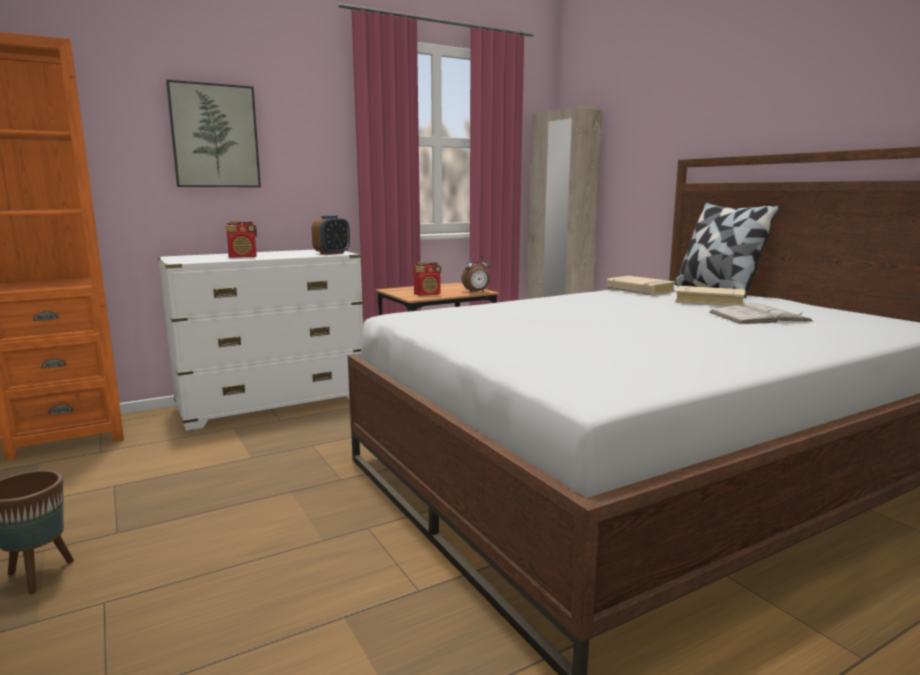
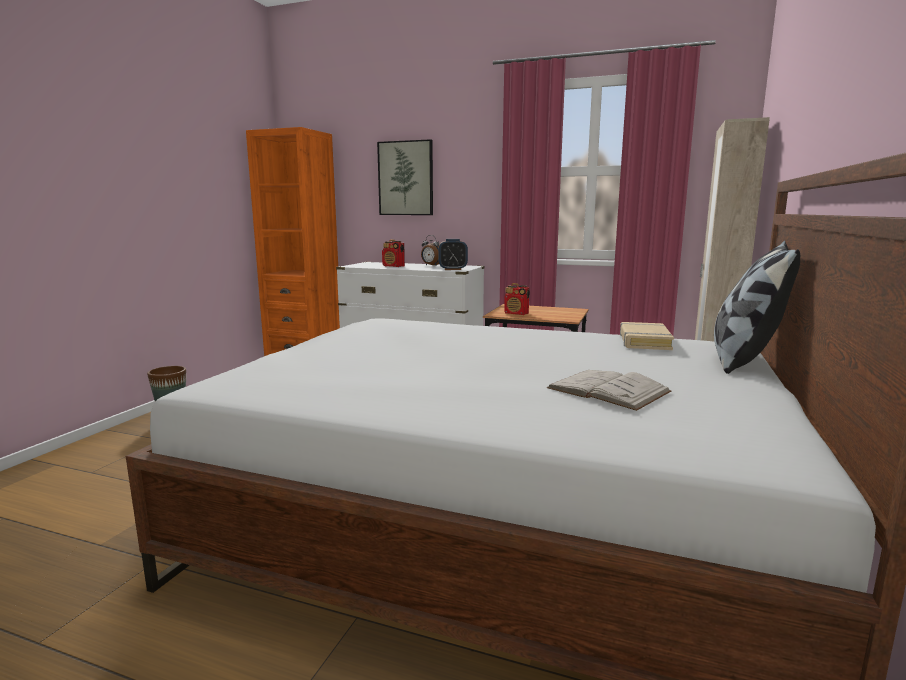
camera: 50 degrees right, 0 degrees up
alarm clock [462,255,490,293] -> alarm clock moved to [421,235,439,265]
beige book [675,286,745,307] -> none

